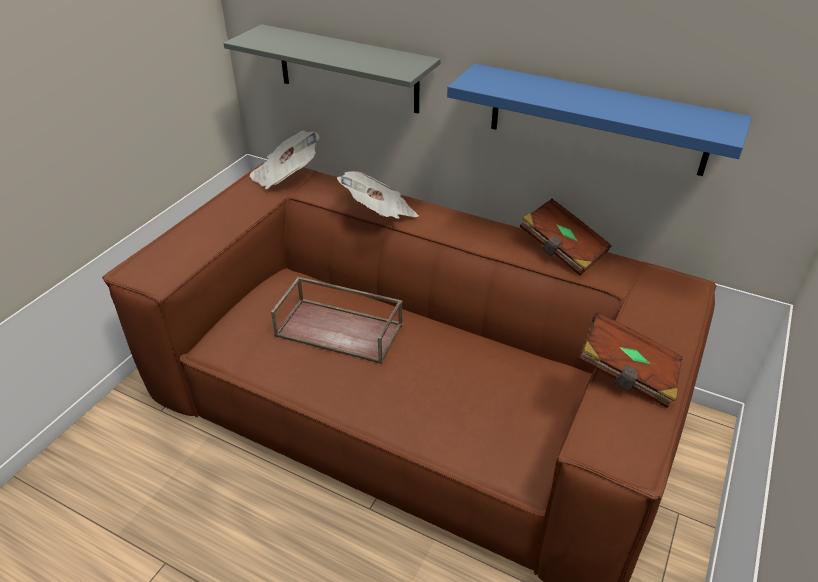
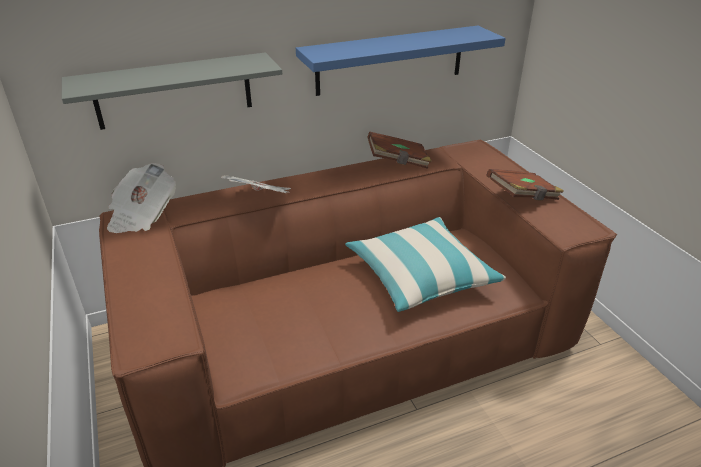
camera: 50 degrees left, 5 degrees down
brown tray [271,277,403,364] -> none
none -> pillow [345,217,506,312]

